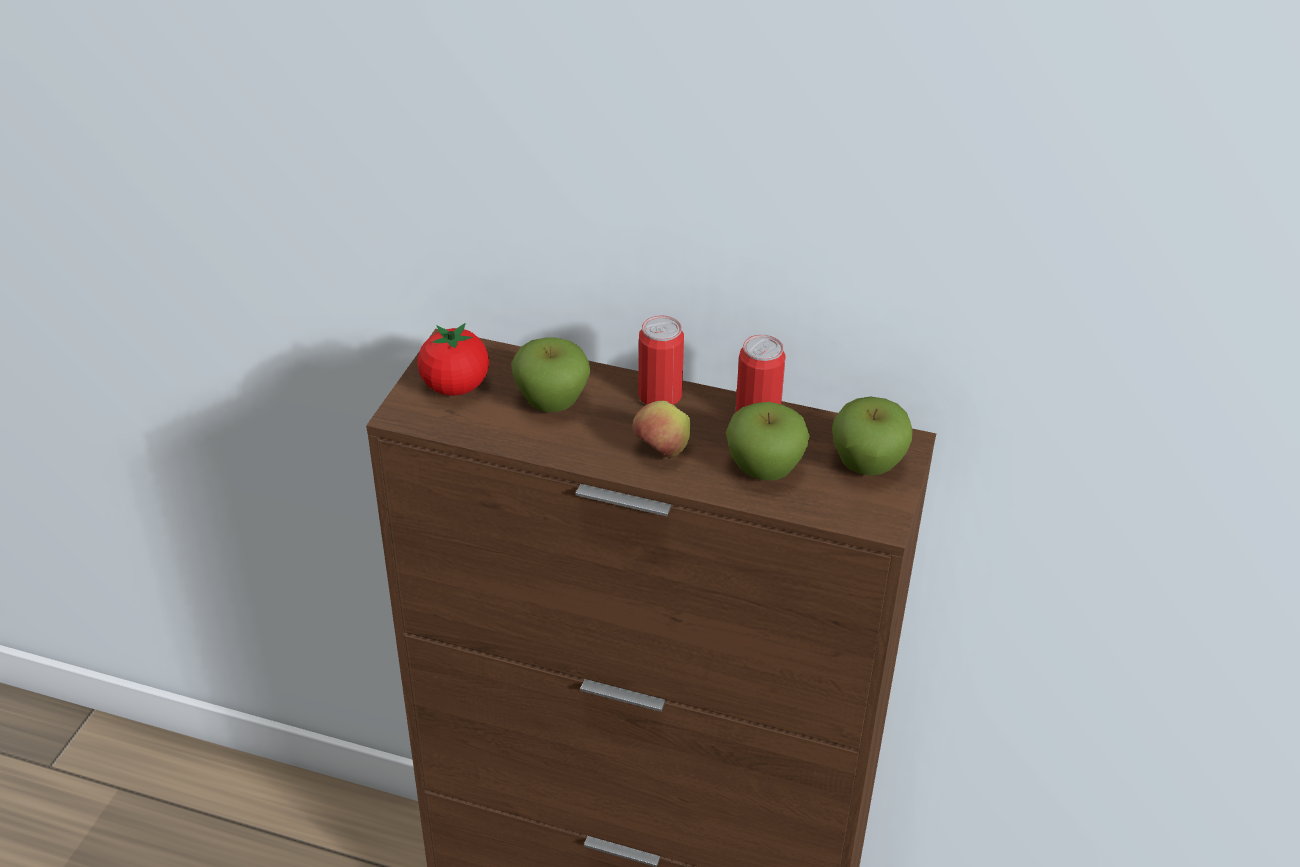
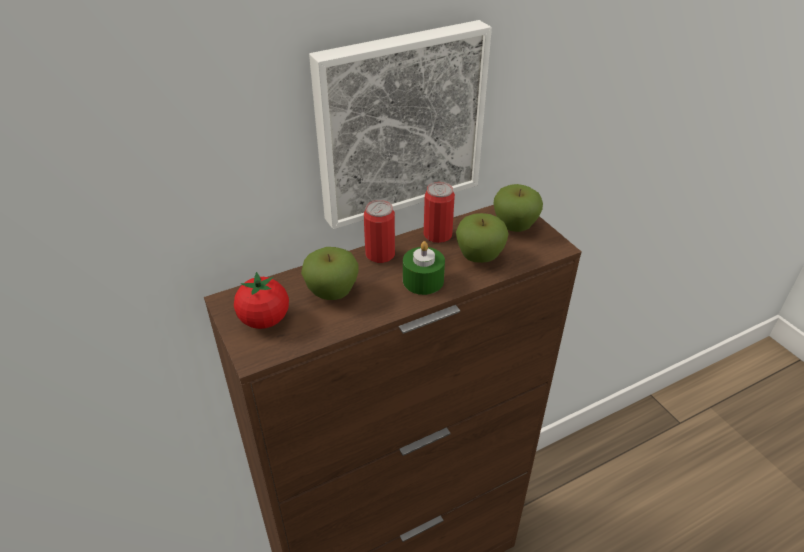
camera: 45 degrees left, 0 degrees up
apple [633,401,691,459] -> green candle [403,241,445,295]
none -> picture [309,20,492,229]

